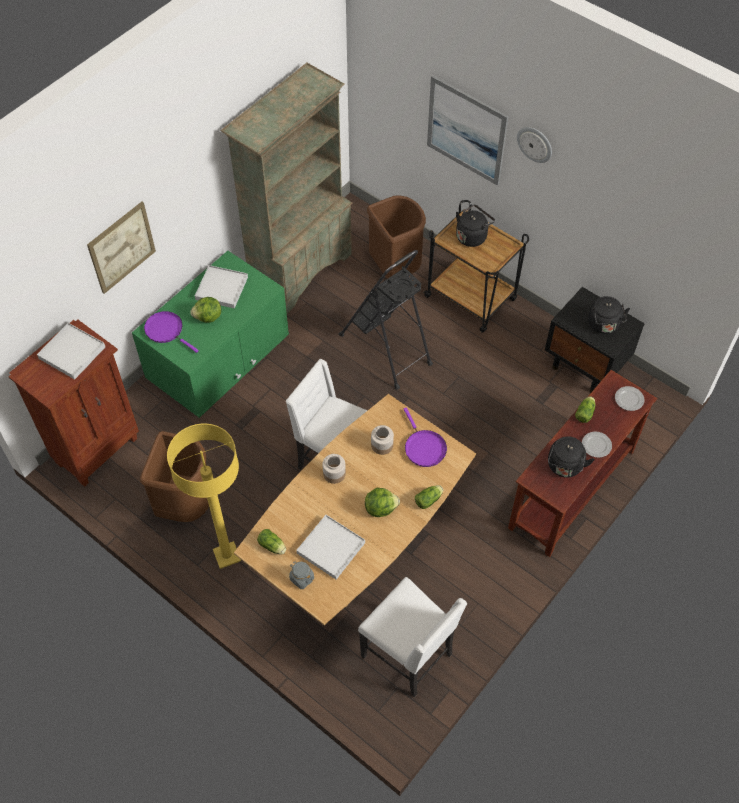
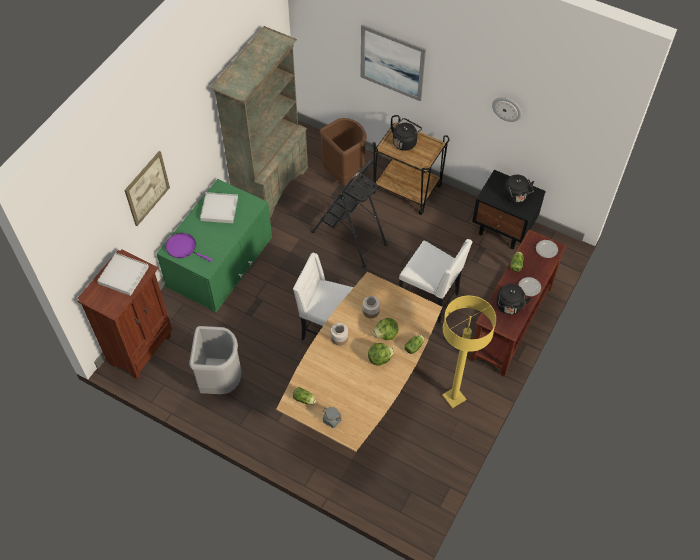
camera: 10 degrees left, 0 degrees up
brown trash can [140,431,209,522] -> grey trash can [189,326,242,394]
yellow floor lamp [167,424,241,569] -> yellow floor lamp moved to [442,296,496,408]
lettuce [190,297,221,323] -> lettuce moved to [373,318,399,340]
white tray [296,515,365,580] -> none
white chair [358,577,467,697] -> white chair moved to [399,239,473,323]
purple frying pan [403,408,447,467] -> none
wall clock [517,127,552,163] -> wall clock moved to [492,97,522,122]

